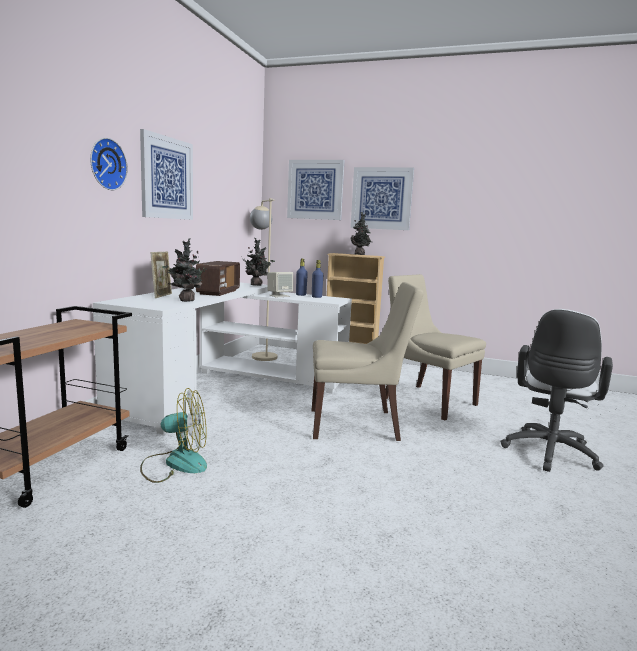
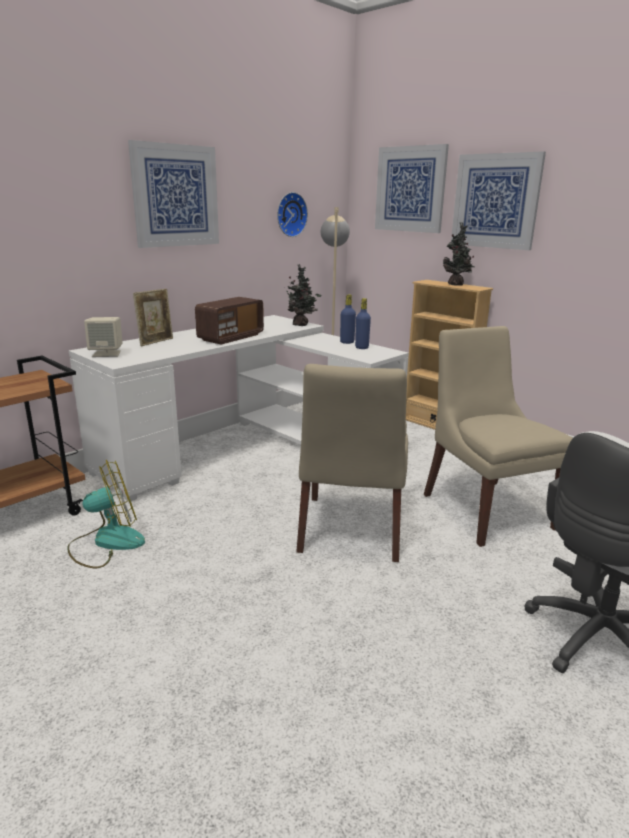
camera: 25 degrees right, 10 degrees up
wall clock [90,138,128,190] -> wall clock moved to [277,192,308,237]
fan [140,388,207,483] -> fan turned 45 degrees counterclockwise [67,460,145,568]
potted plant [162,238,207,302] -> none
beige speaker [267,272,293,297] -> beige speaker moved to [84,317,123,357]
beige chair [312,282,424,441] -> beige chair turned 75 degrees clockwise [296,364,408,562]

